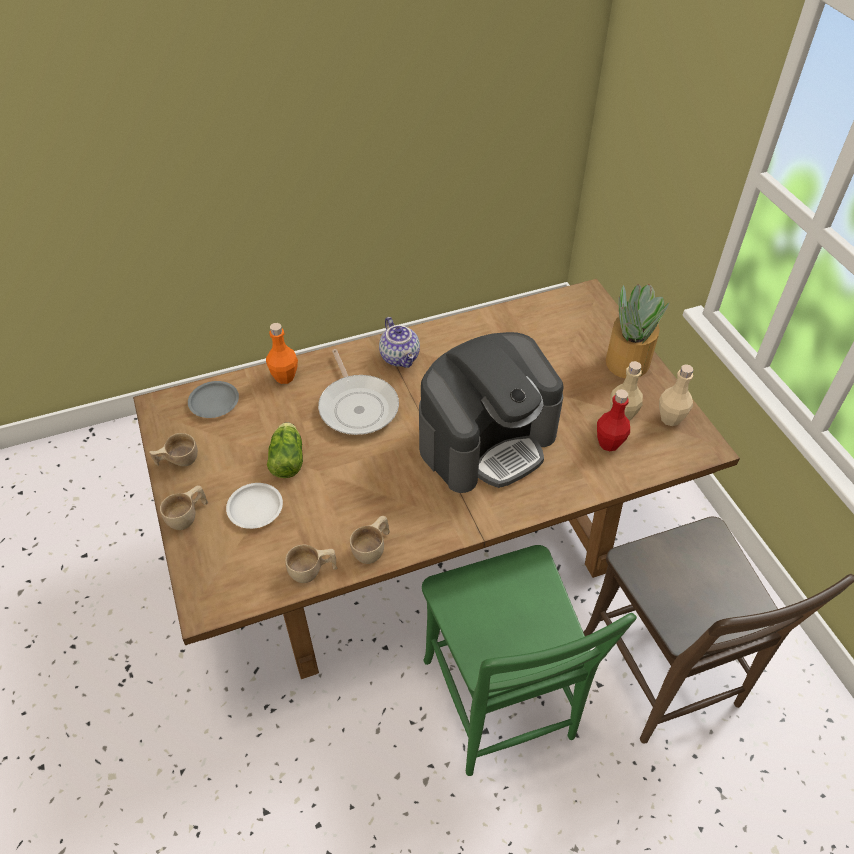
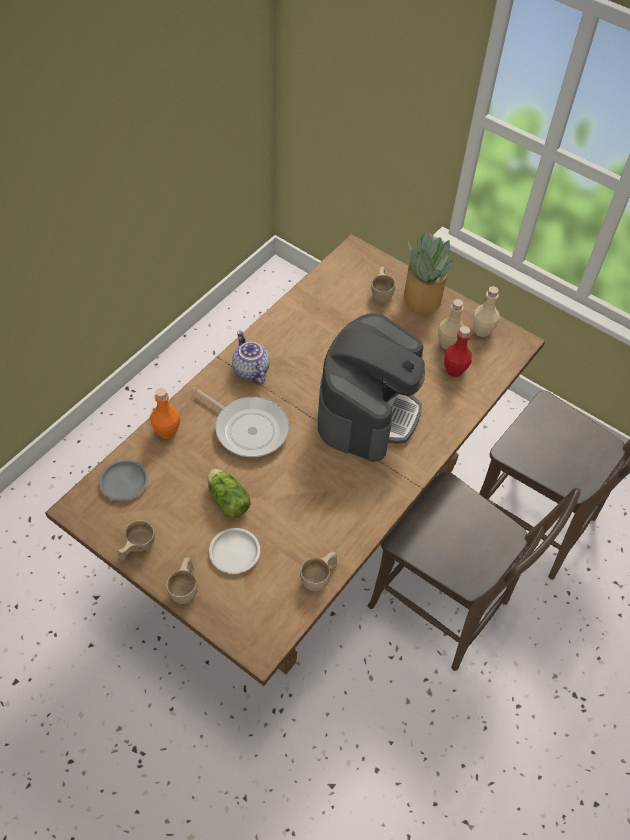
camera: 35 degrees left, 5 degrees up
beige cup [350,516,390,564] -> beige cup moved to [371,267,395,303]
teapot [379,317,420,368] -> teapot turned 150 degrees counterclockwise [232,330,270,384]
green chair [422,545,637,776] -> brown chair [367,471,581,671]

